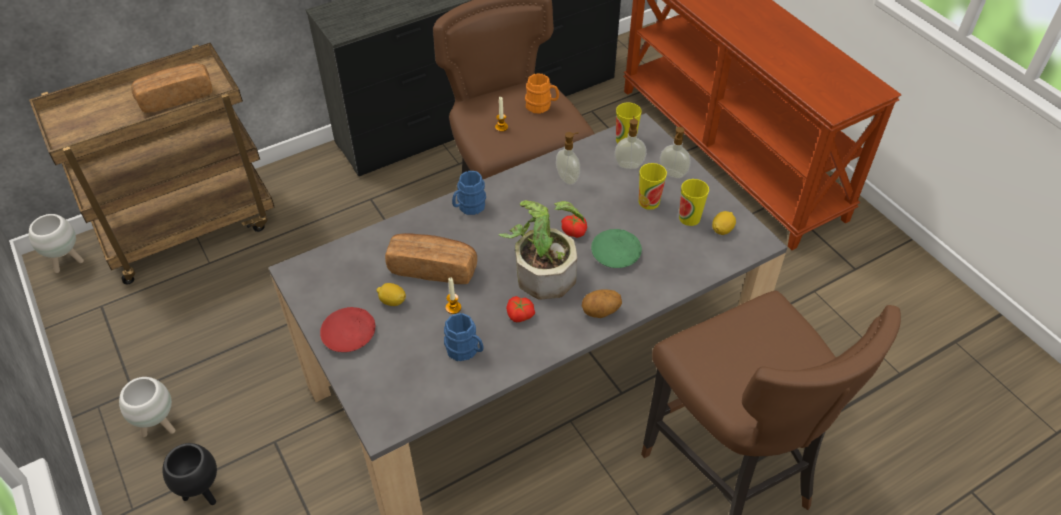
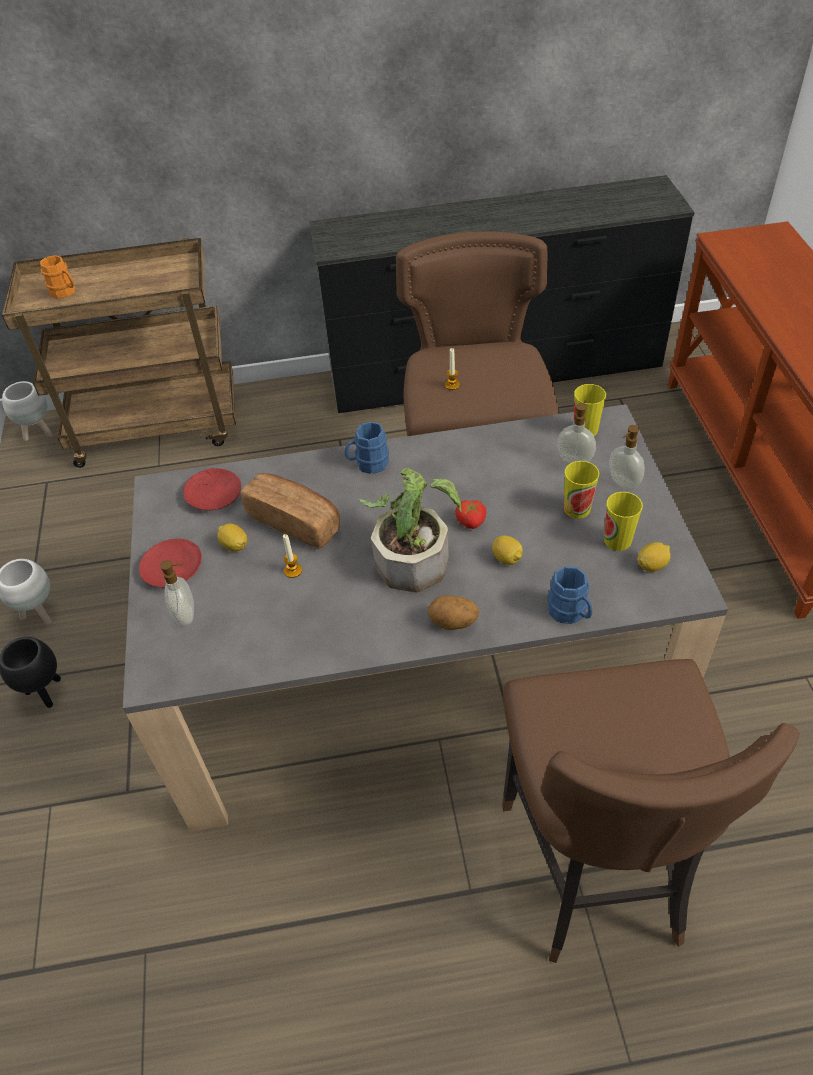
camera: 25 degrees right, 0 degrees up
bread [131,63,212,113] -> none
blue mug [444,313,484,361] -> blue mug moved to [547,567,592,624]
tomato [506,296,535,322] -> none
orange mug [525,73,559,114] -> orange mug moved to [40,255,75,298]
soap dispenser [556,132,580,185] -> soap dispenser moved to [160,560,194,626]
green plate [591,229,642,268] -> lemon [492,536,523,565]
none -> red plate [183,468,241,510]

